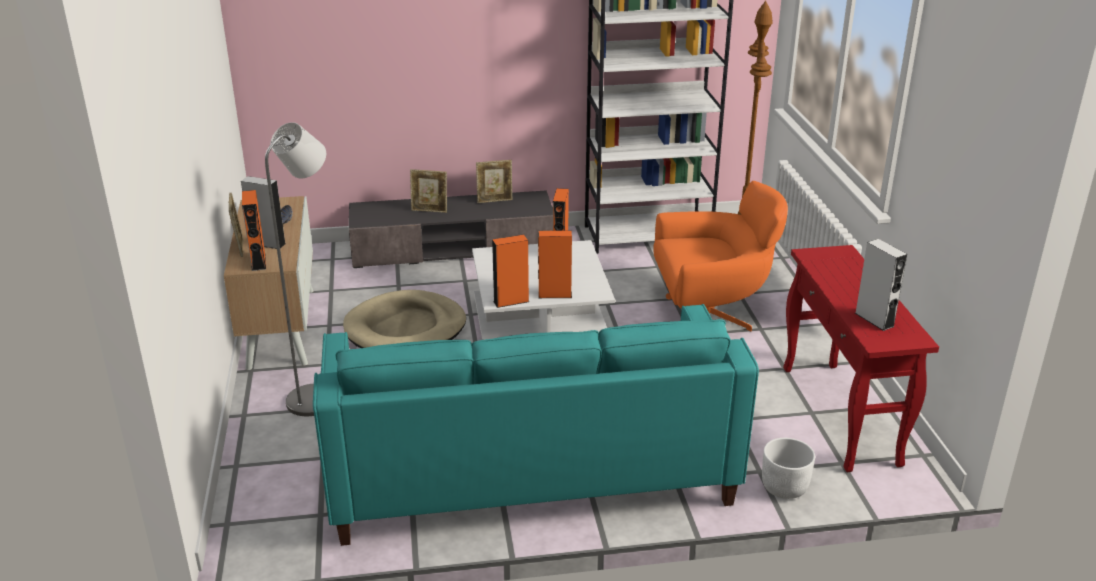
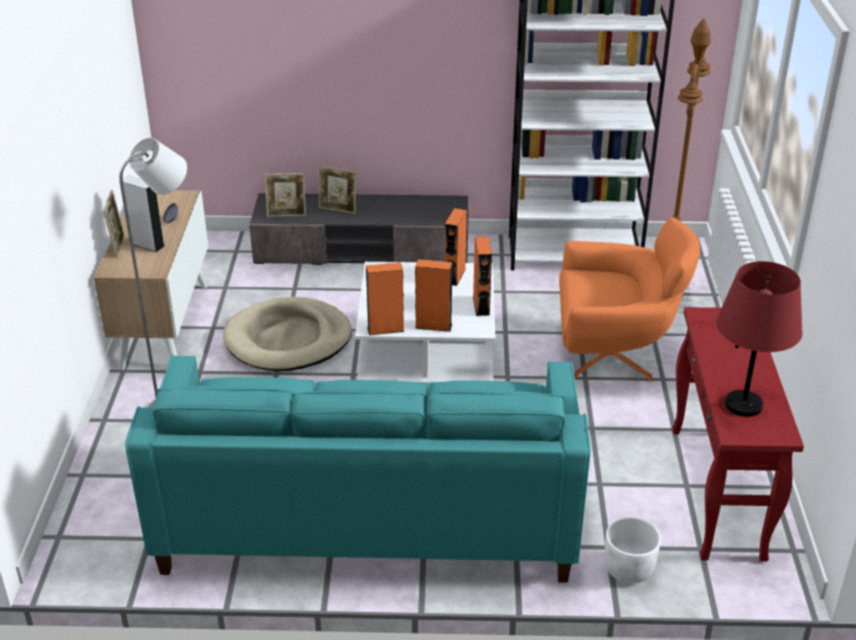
camera: 10 degrees right, 5 degrees up
orange speaker [242,190,266,271] -> orange speaker moved to [473,236,492,316]
picture frame [476,160,512,203] -> picture frame moved to [265,173,306,217]
grey speaker [855,239,907,331] -> red table lamp [716,261,803,417]

